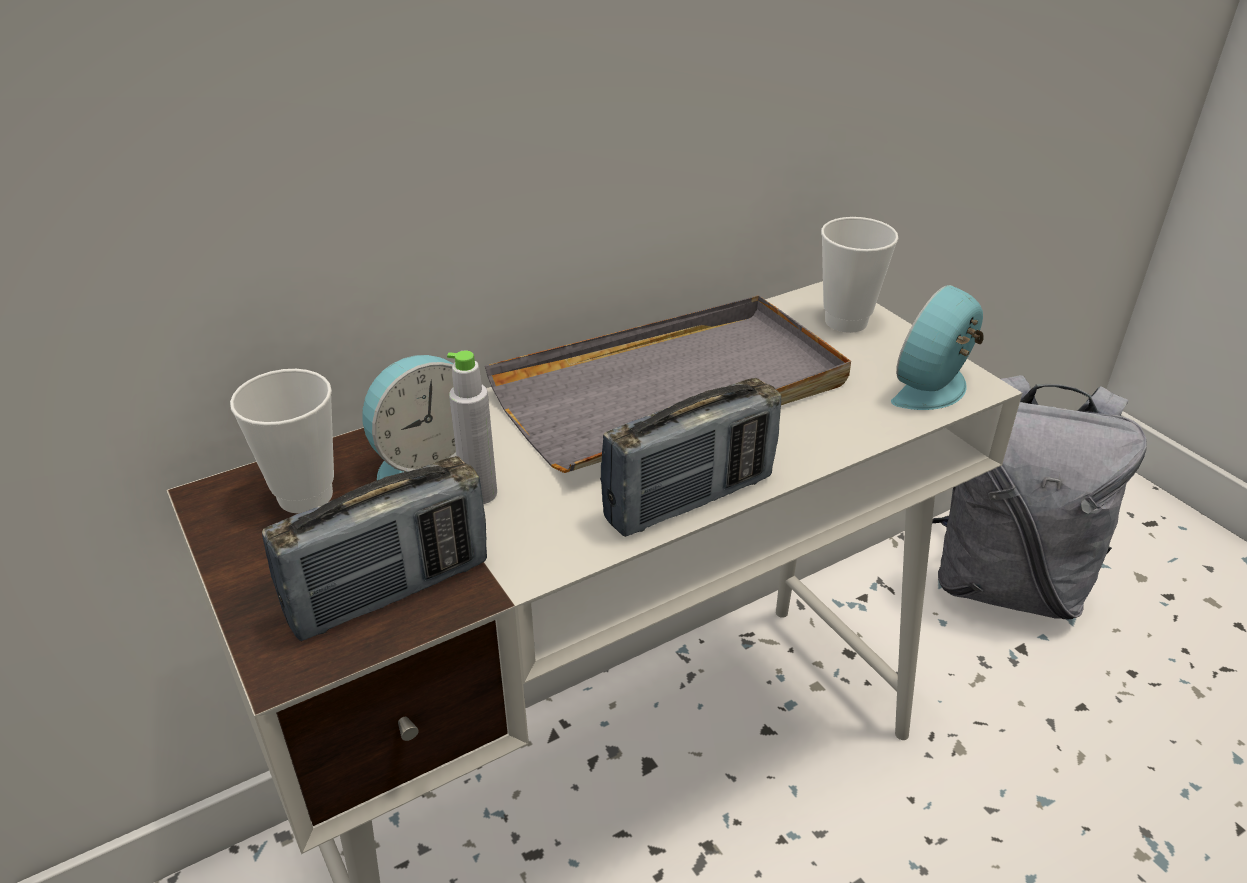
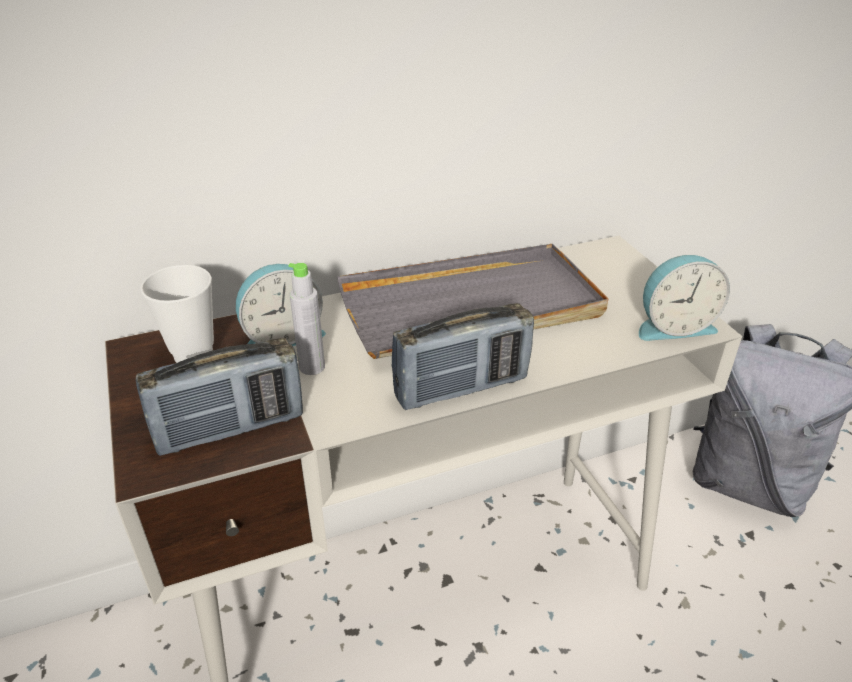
camera: 10 degrees right, 0 degrees up
cup [821,217,899,333] -> none
alarm clock [891,285,984,410] -> alarm clock turned 150 degrees counterclockwise [639,255,730,341]

